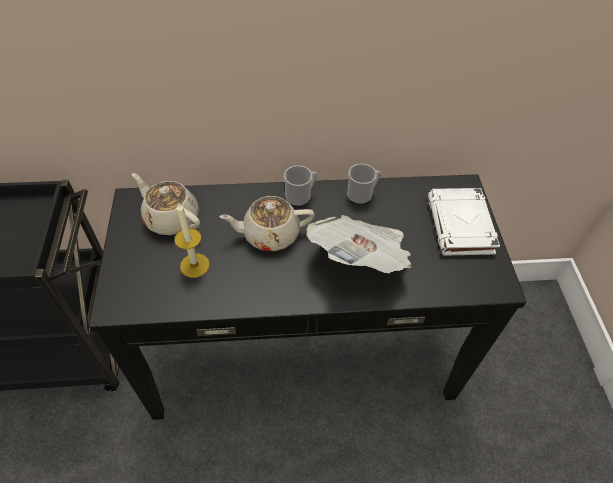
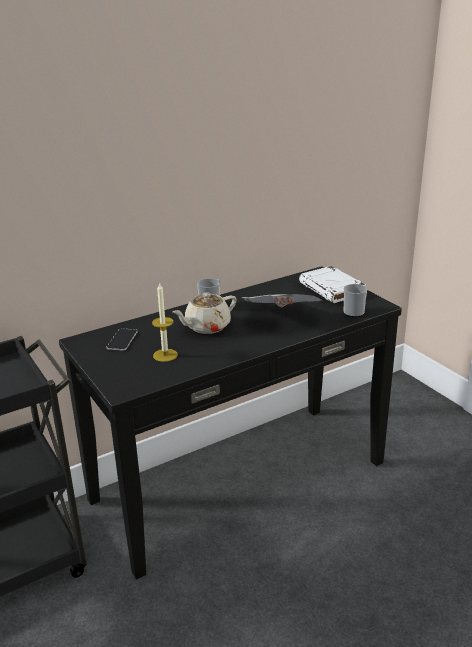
camera: 25 degrees left, 25 degrees down
beige teapot [132,173,200,235] -> phone [107,328,138,351]
mug [347,163,381,205] -> mug moved to [343,284,367,317]

